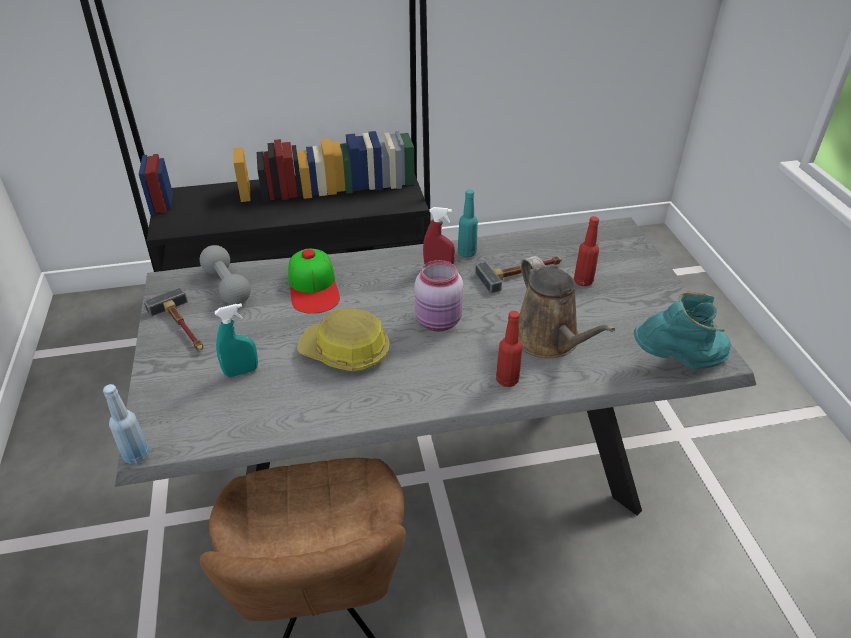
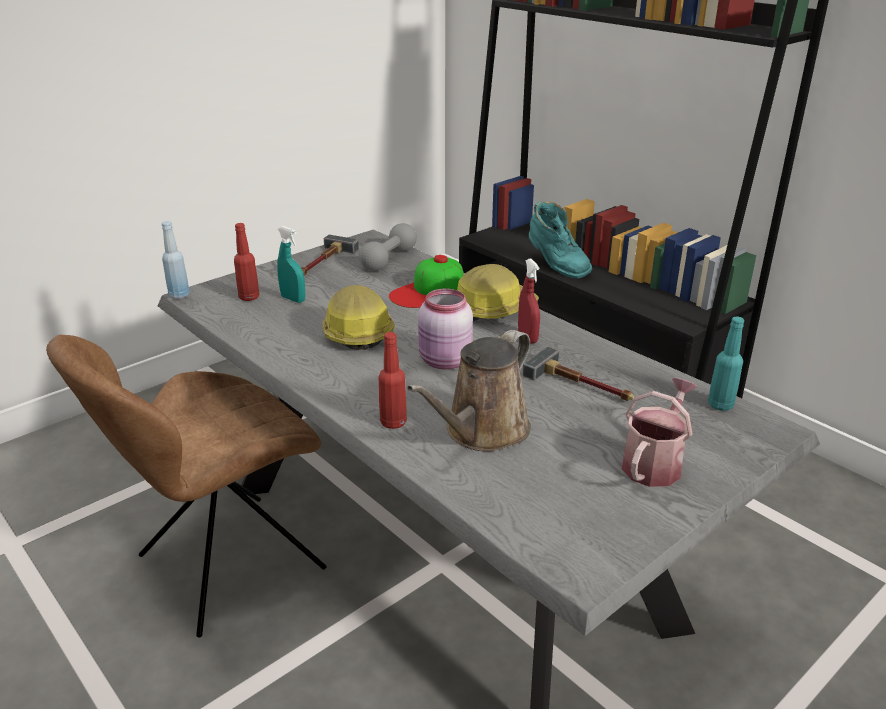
camera: 60 degrees right, 10 degrees down
turquoise bottle [458,190,478,257] -> turquoise bottle moved to [708,317,744,411]
red bottle [574,216,599,286] -> red bottle moved to [234,223,259,301]
turquoise boot [634,292,731,369] -> turquoise boot moved to [529,201,592,278]
none -> hard hat [457,264,539,321]
none -> watering can [622,378,697,487]

